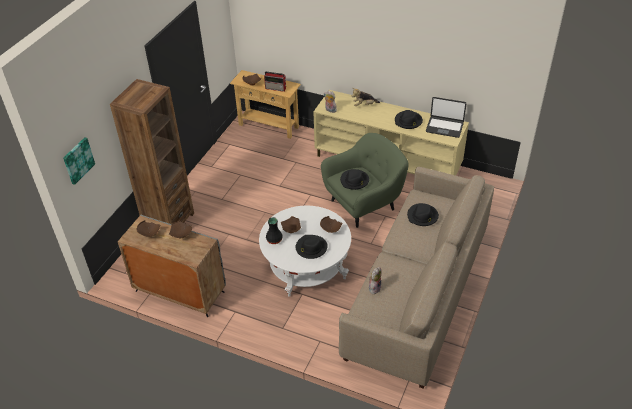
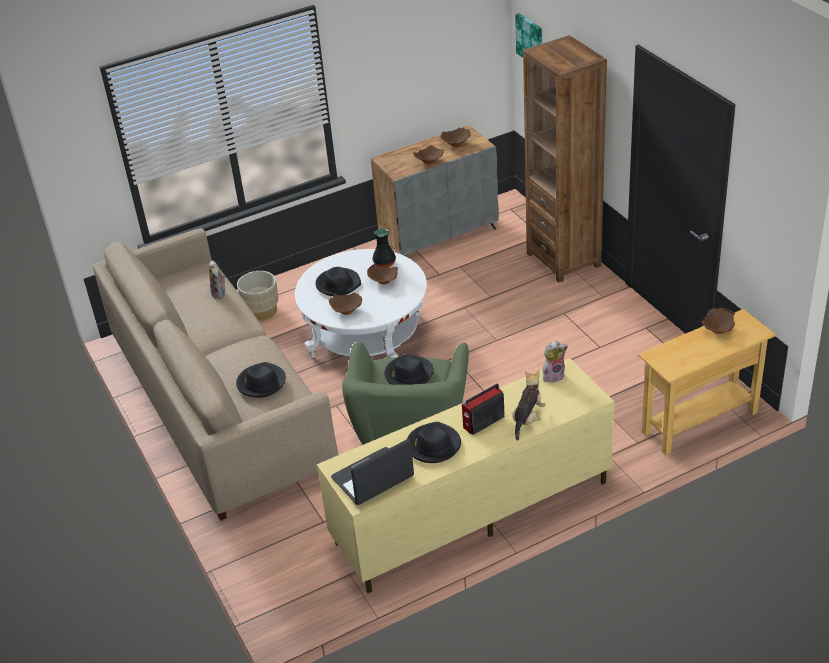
camera: 130 degrees right, 5 degrees down
radio [264,71,286,92] -> radio moved to [462,383,505,435]
none -> beige planter [237,271,278,321]

